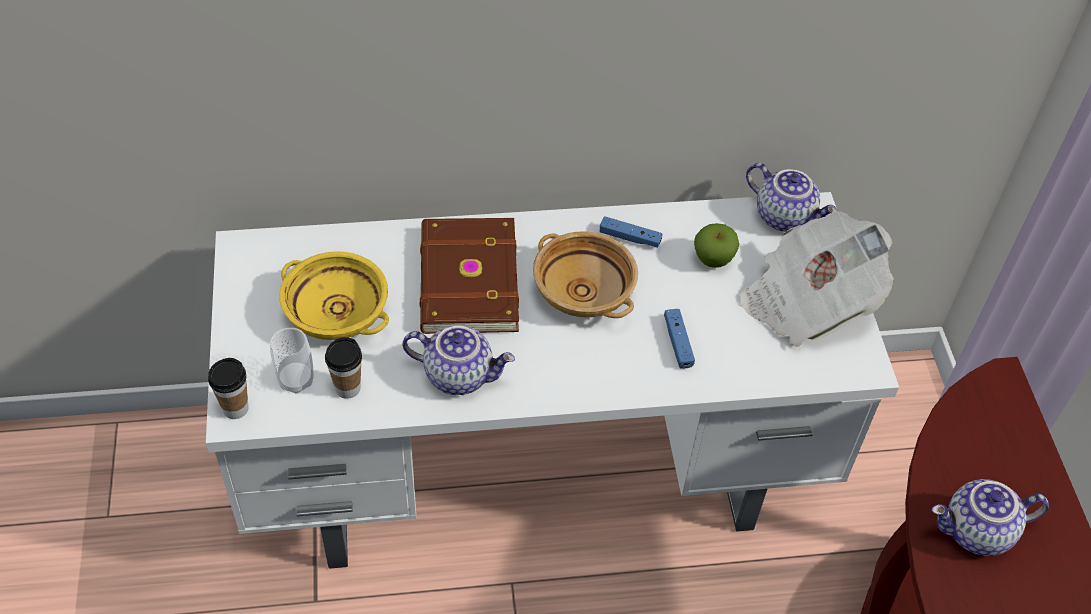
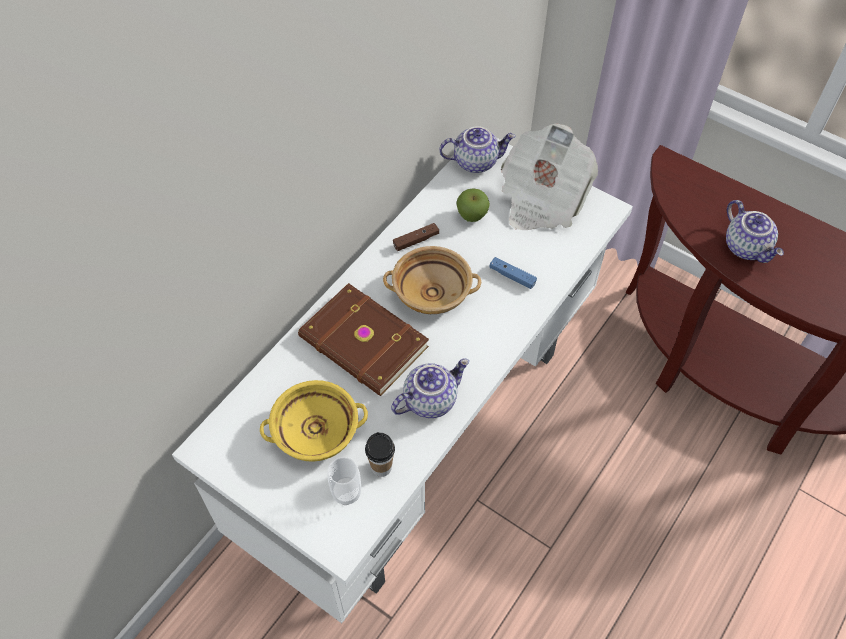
camera: 45 degrees left, 5 degrees up
cup [208,358,249,419] -> none
blue game controller [600,216,662,248] -> brown game controller [393,223,439,251]
teapot [932,479,1049,556] -> teapot turned 60 degrees counterclockwise [726,200,784,263]

